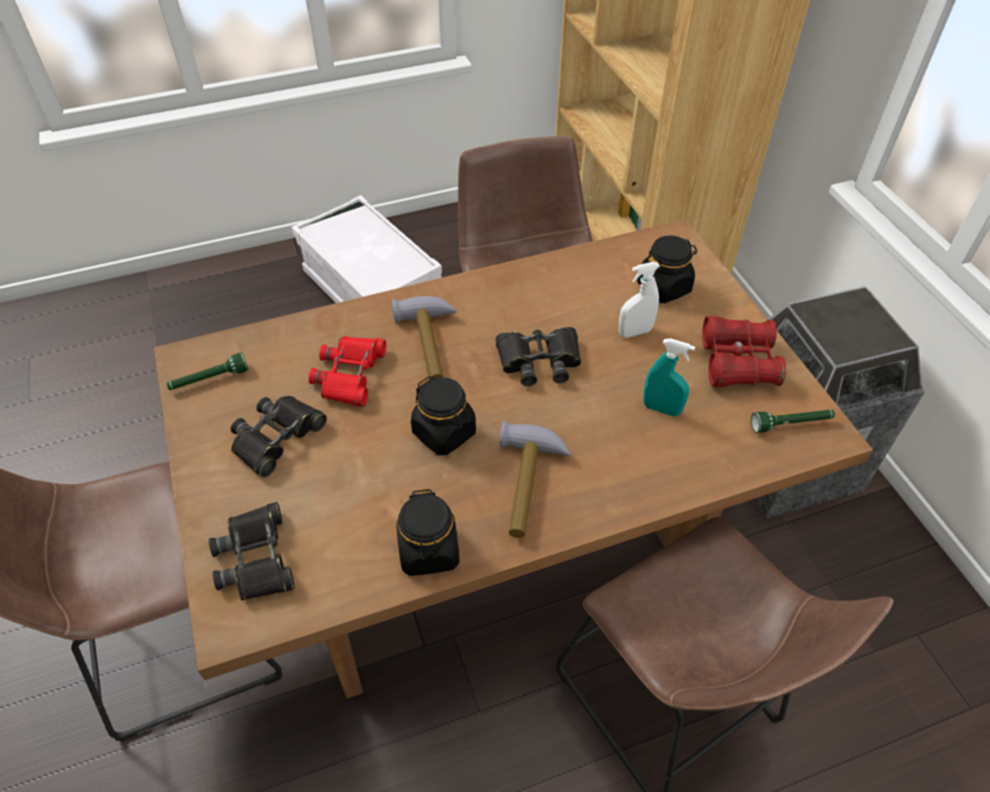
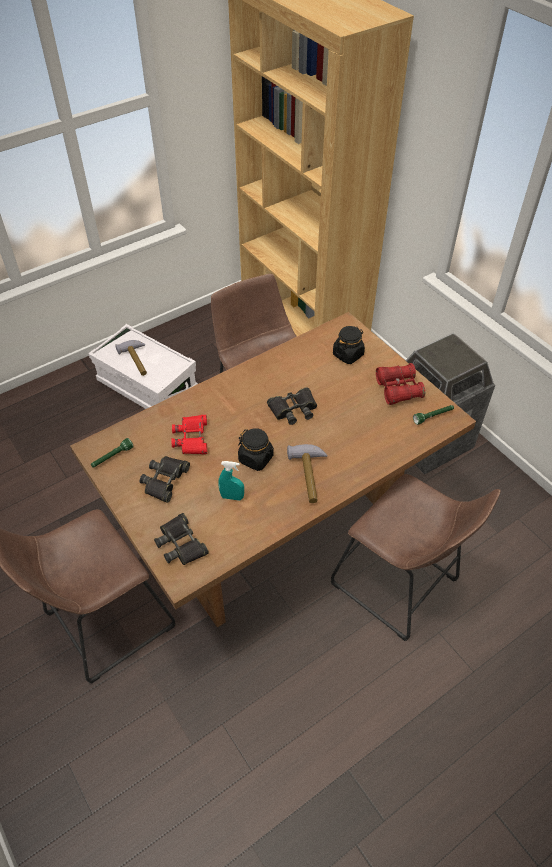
camera: 15 degrees left, 0 degrees up
hammer [392,296,457,379] -> hammer moved to [115,340,147,376]
black jar [396,489,460,576] -> none
white spray bottle [619,262,660,338] -> none
turquoise spray bottle [643,338,695,416] -> turquoise spray bottle moved to [218,461,244,500]

